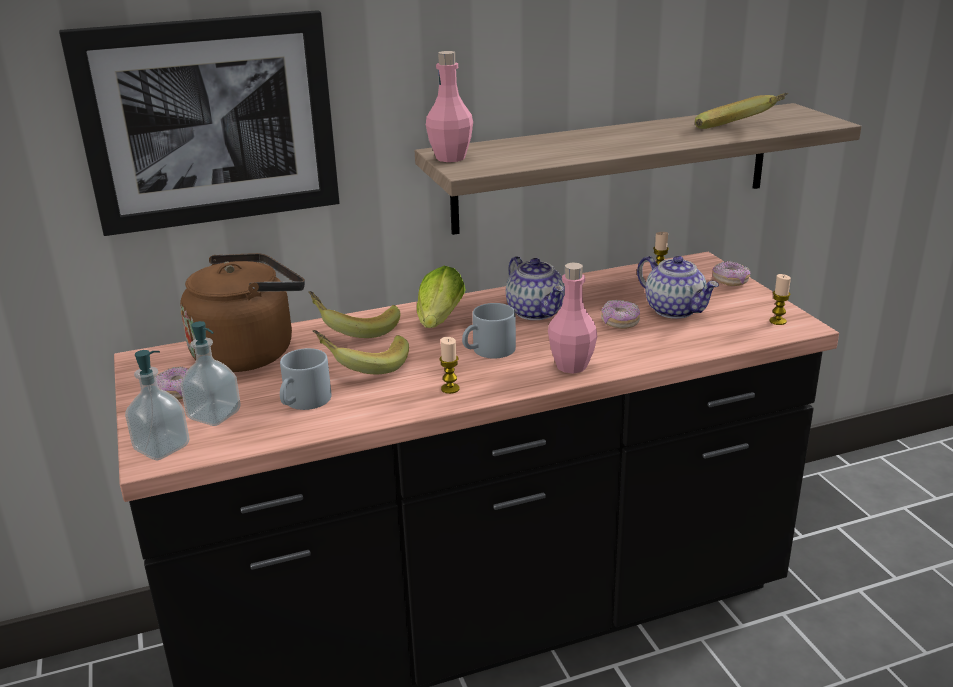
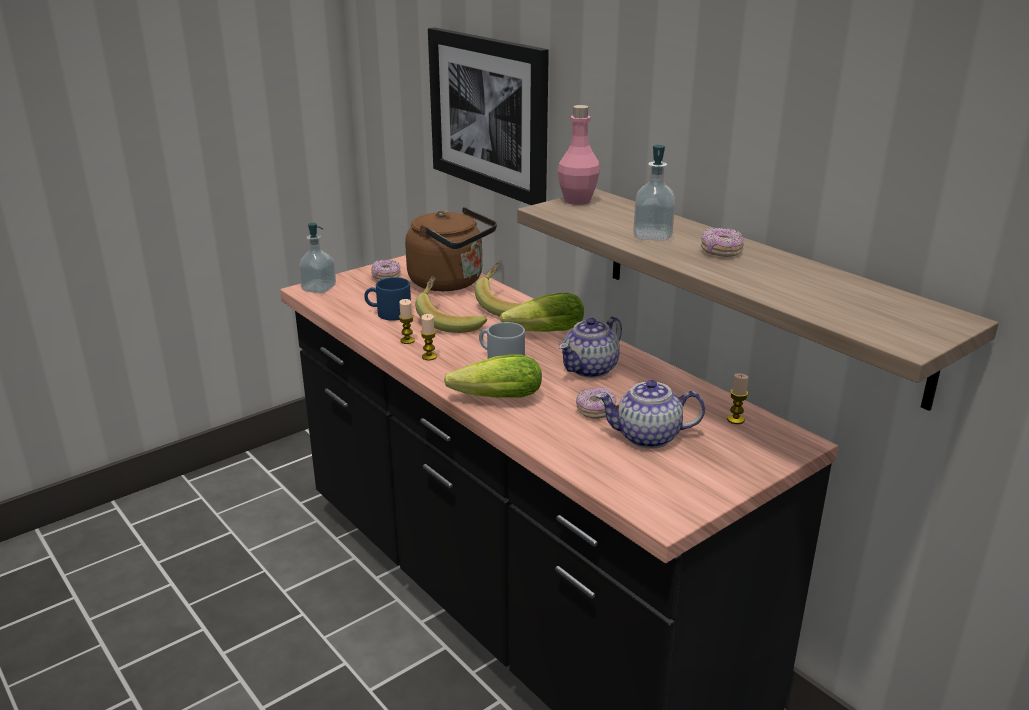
camera: 70 degrees right, 0 degrees up
soap dispenser [180,321,241,426] -> soap dispenser moved to [633,145,675,241]
grey mug [280,348,331,410] -> blue mug [364,277,411,321]
pink bottle [548,263,597,373] -> lettuce [444,354,542,398]
teapot [637,256,719,319] -> teapot turned 60 degrees clockwise [596,380,705,449]
banana [695,93,788,129] -> none
donut [713,261,750,286] -> donut moved to [701,227,744,257]
candle [769,274,791,325] -> candle moved to [399,299,415,344]

